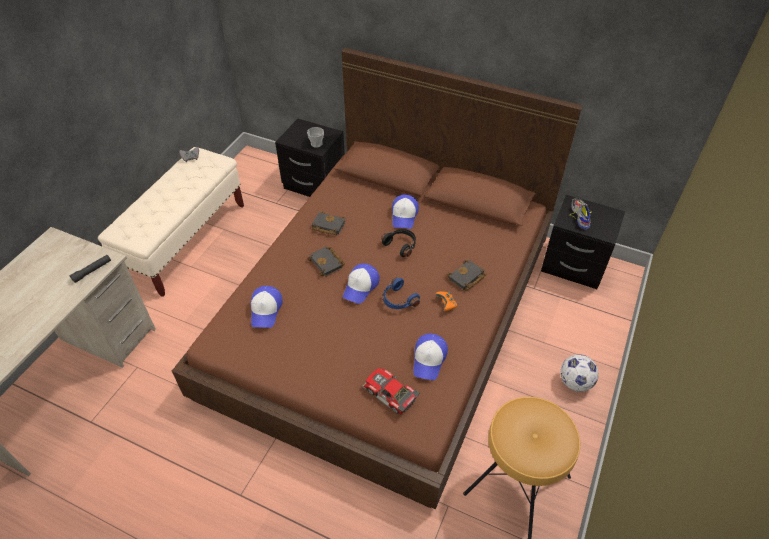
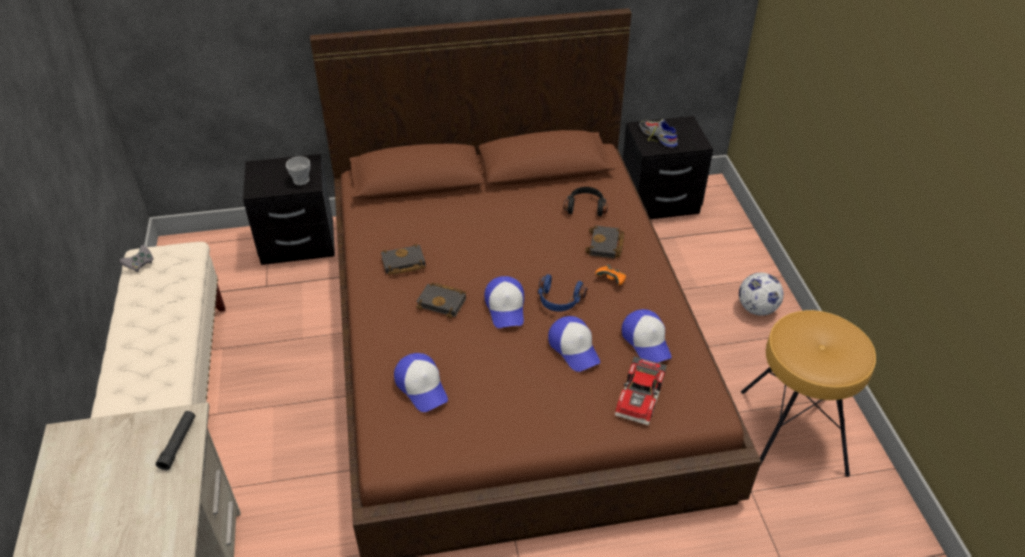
camera: 35 degrees left, 5 degrees down
toy car [362,368,420,414] -> toy car turned 75 degrees counterclockwise [614,356,667,426]
black headphones [381,229,416,257] -> black headphones moved to [564,187,608,216]
cap [392,195,419,229] -> cap moved to [548,316,600,372]

